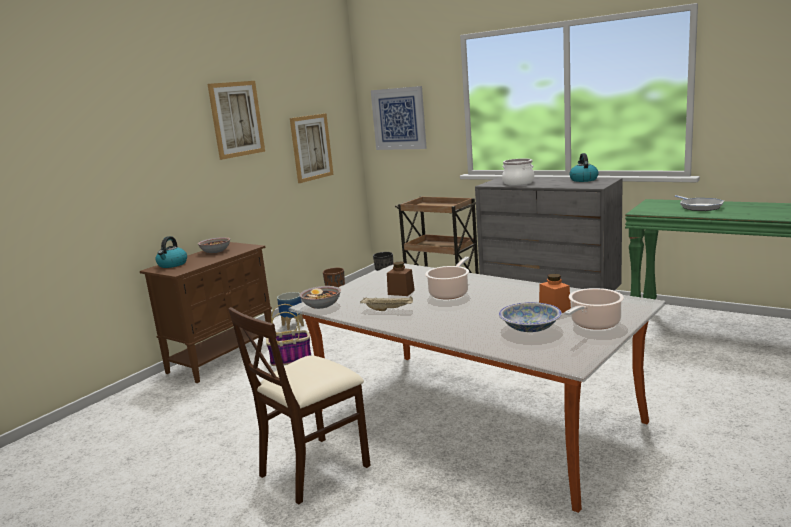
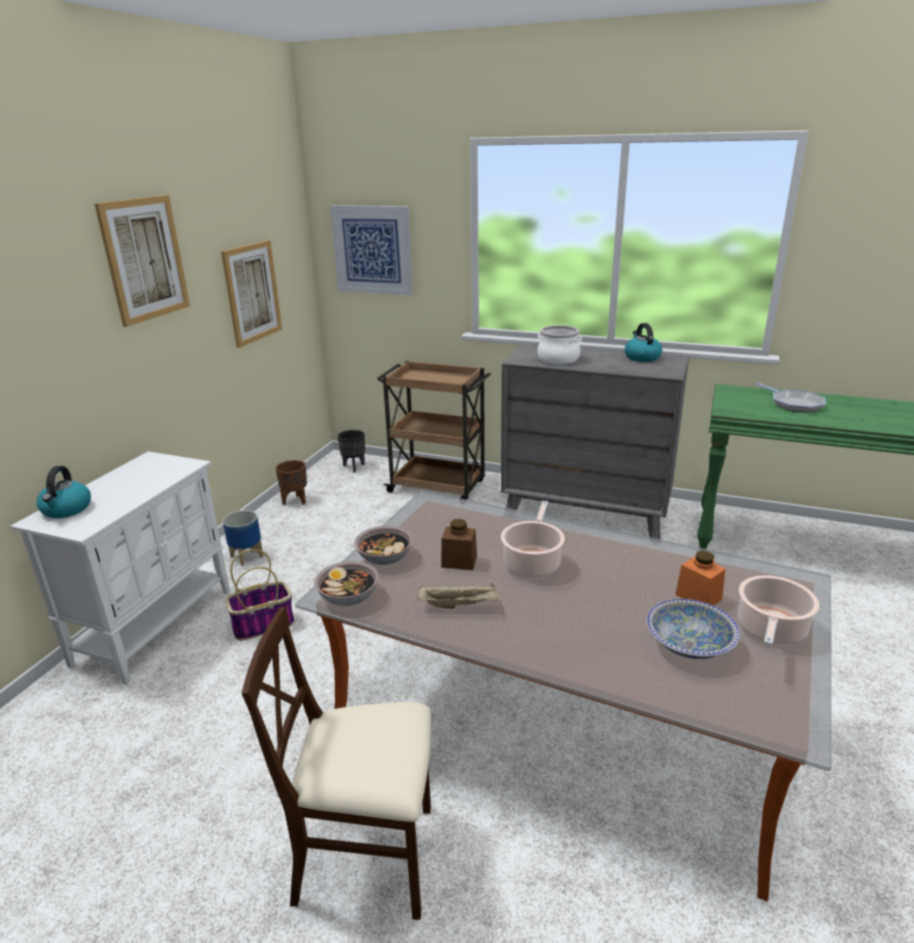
camera: 15 degrees left, 10 degrees up
brown cabinet [140,242,272,383] -> white cabinet [10,451,230,685]
bowl [198,237,230,253] -> bowl moved to [354,526,413,565]
beige chair [228,307,371,504] -> beige chair turned 60 degrees clockwise [242,607,431,920]

